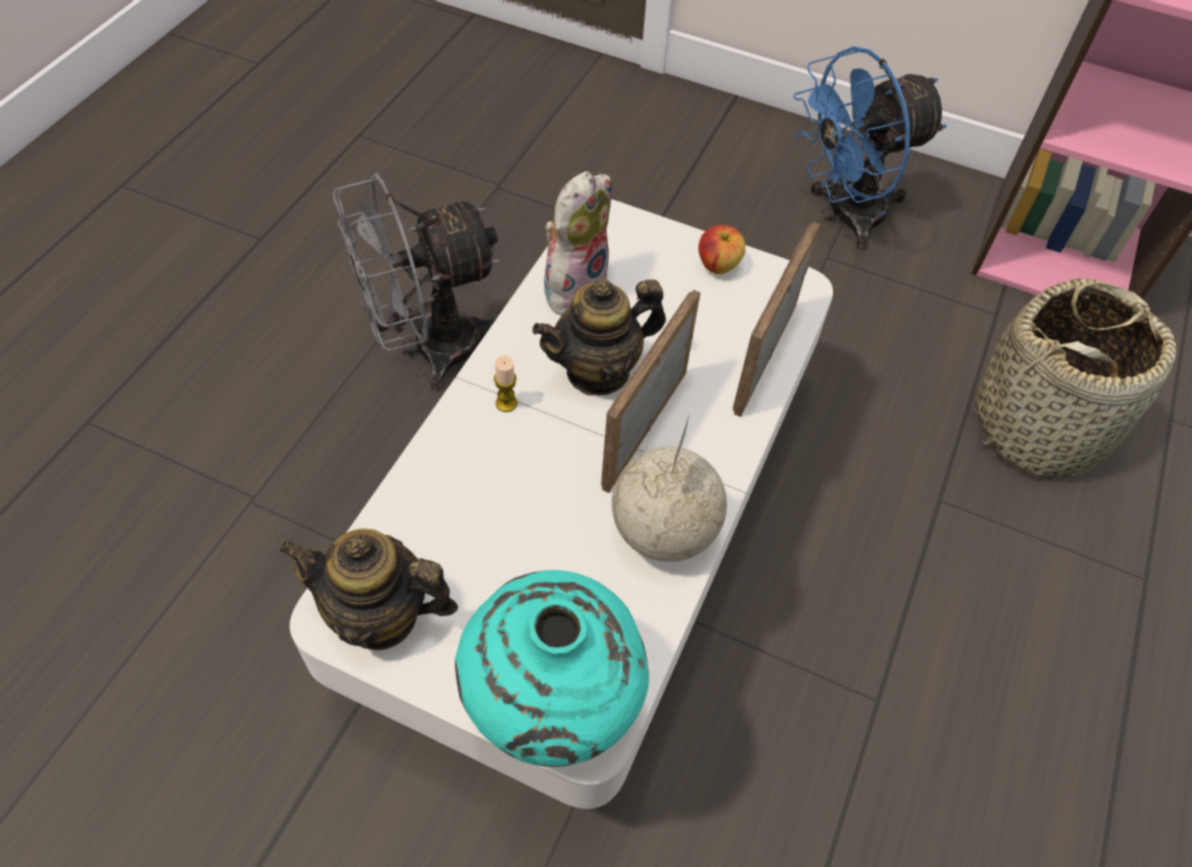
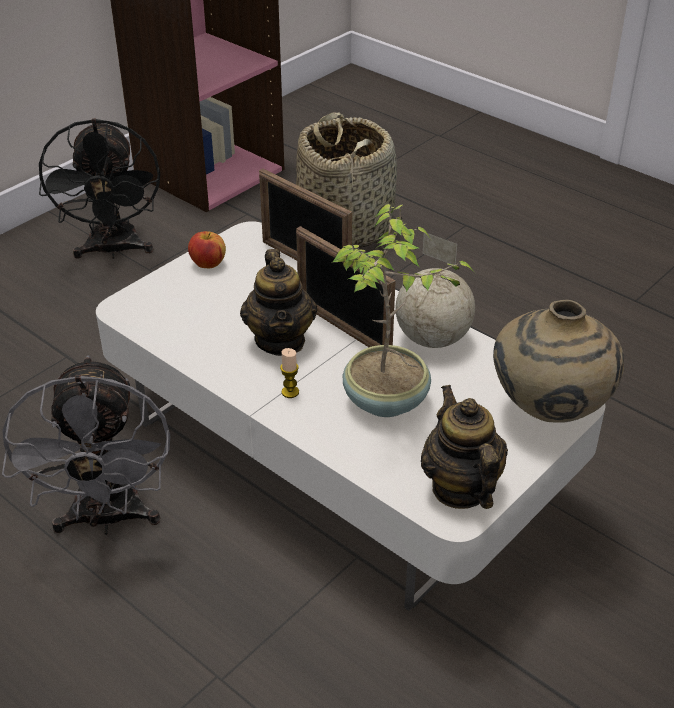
camera: 70 degrees left, 15 degrees down
teapot [279,528,458,651] -> teapot turned 135 degrees clockwise [421,385,508,509]
turquoise vase [455,570,649,767] -> beige vase [493,300,624,423]
plush toy [544,171,612,316] -> none
blue fan [793,46,947,250] -> black fan [39,118,160,259]
none -> potted plant [331,204,474,417]

